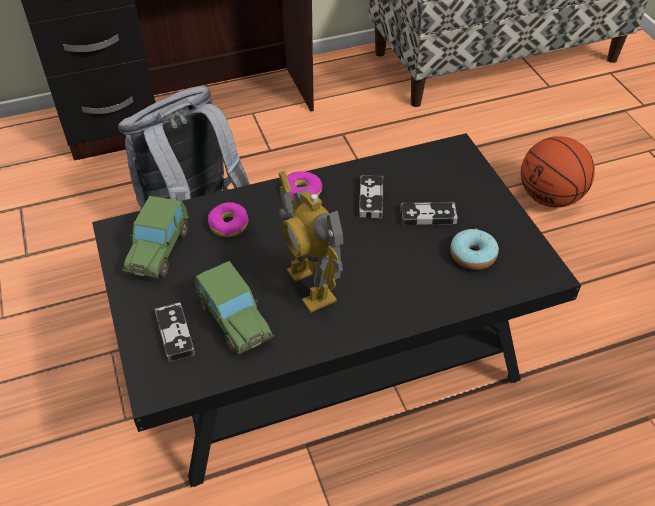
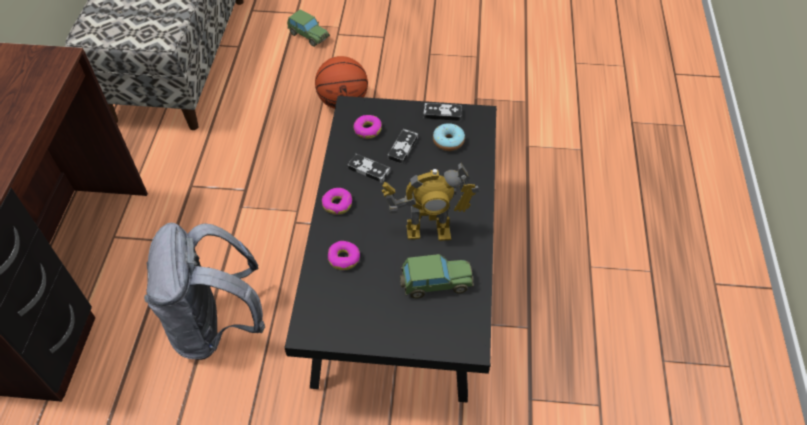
camera: 65 degrees left, 5 degrees up
toy car [122,196,189,278] -> toy car moved to [287,9,330,47]
game controller [154,302,195,362] -> game controller moved to [423,103,462,121]
none -> donut [354,115,382,139]

